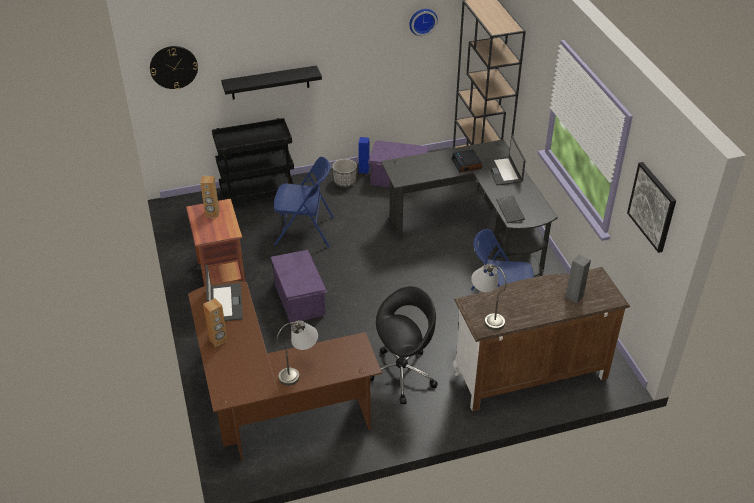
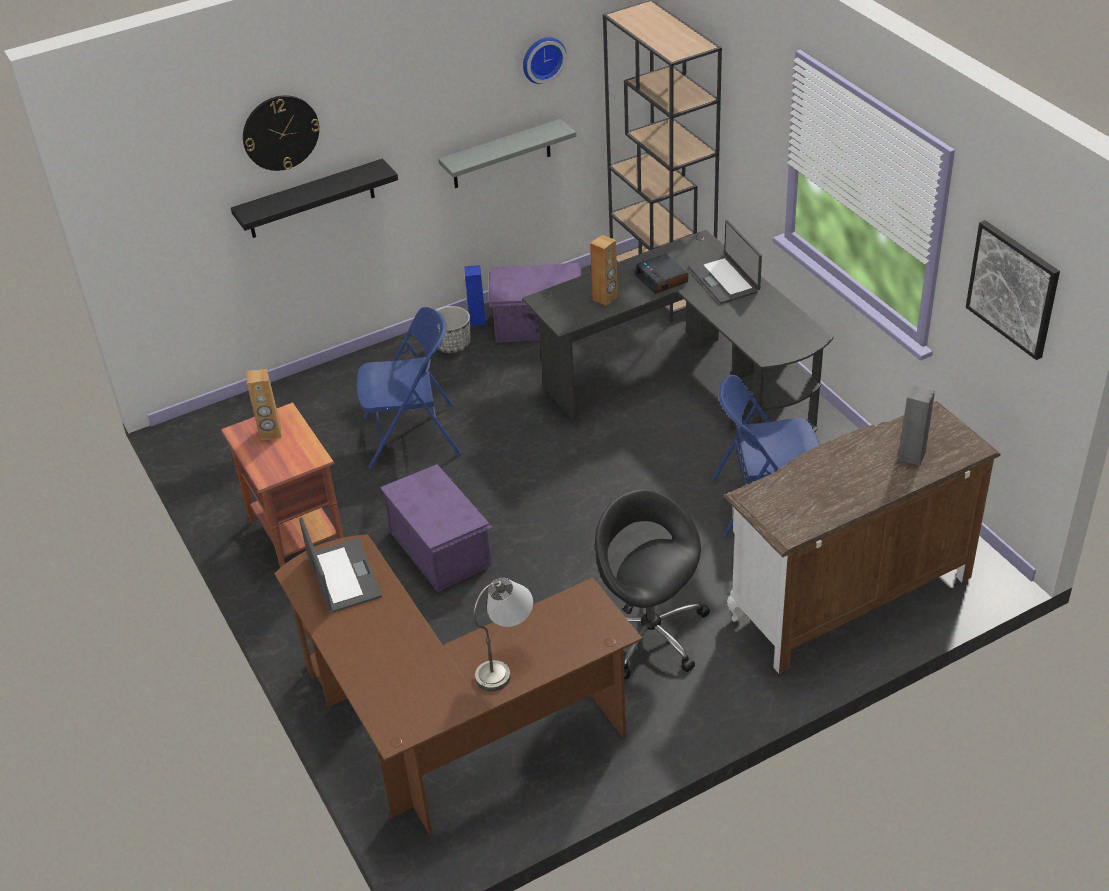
camera: 10 degrees left, 0 degrees up
wall clock [150,46,198,89] -> wall clock moved to [243,95,320,171]
brown speaker [203,298,228,347] -> brown speaker moved to [590,235,618,306]
black cart [212,118,294,207] -> none
black office chair [370,286,438,404] -> black office chair turned 105 degrees counterclockwise [595,489,710,679]
grey table lamp [471,264,506,330] -> none
keyboard [496,196,525,223] -> none
none -> grey shelf [438,119,576,188]

